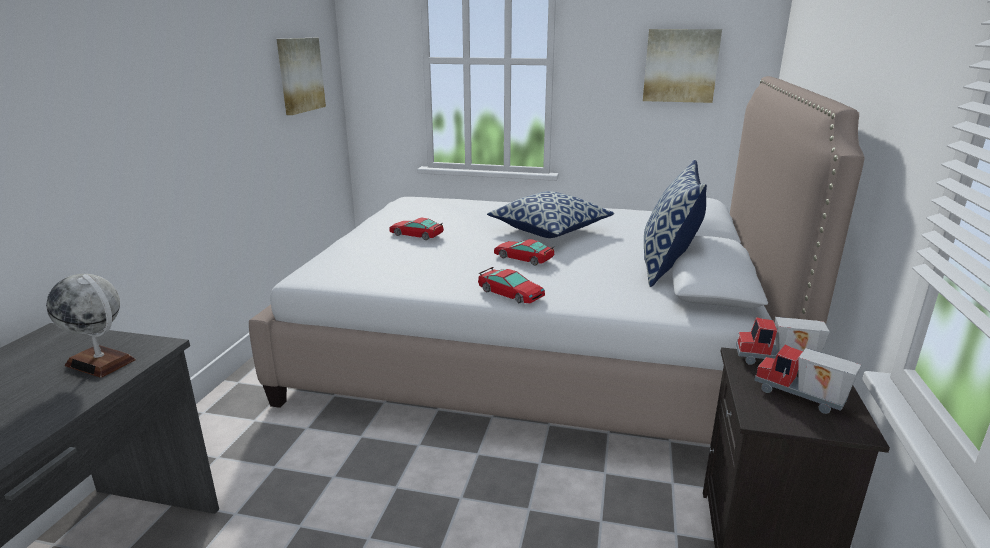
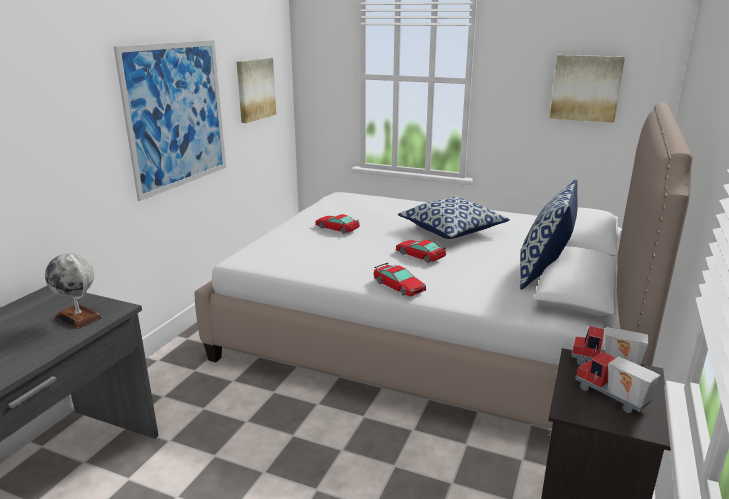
camera: 10 degrees right, 0 degrees up
none -> picture [114,40,226,201]

